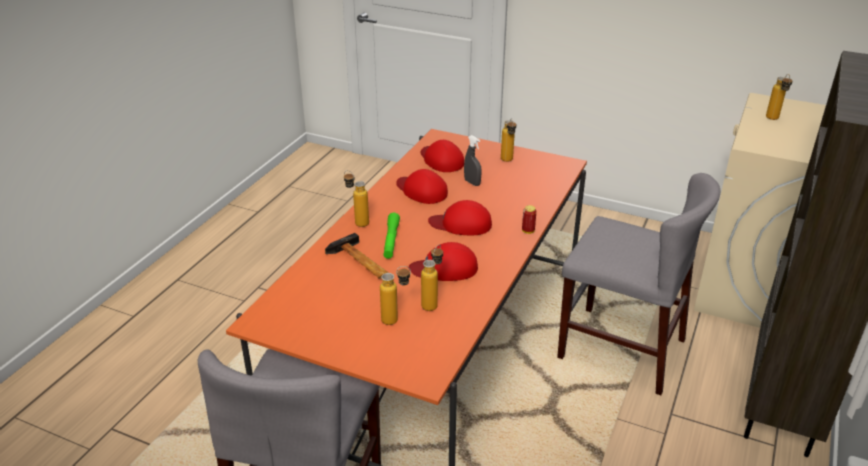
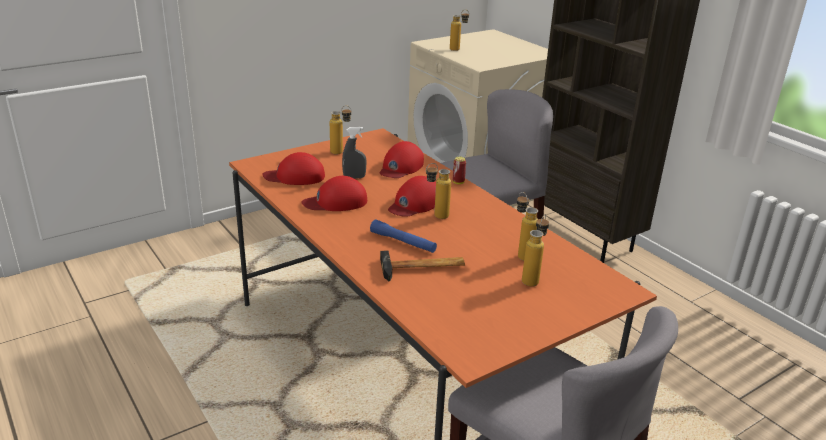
camera: 60 degrees left, 5 degrees down
bottle [344,170,369,227] -> bottle moved to [426,163,451,219]
green flashlight [383,213,400,259] -> blue flashlight [370,219,437,253]
red cap [409,242,478,281] -> red cap moved to [380,141,424,178]

